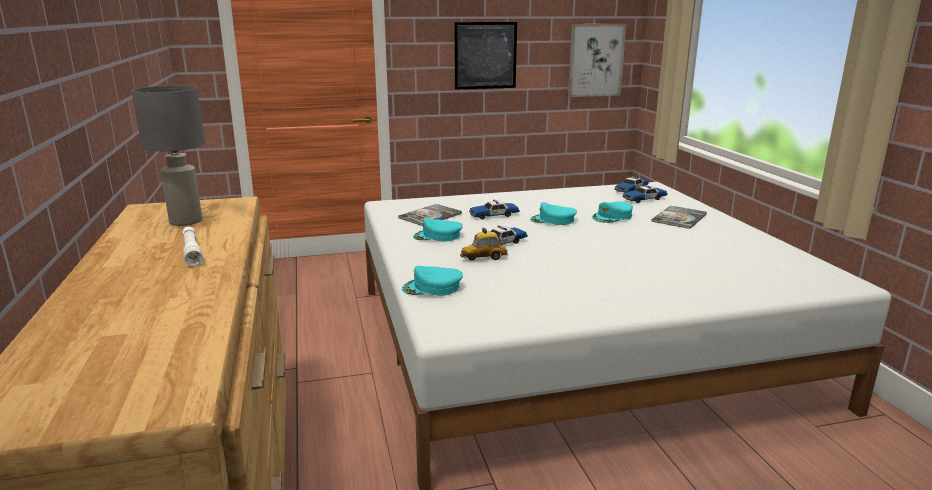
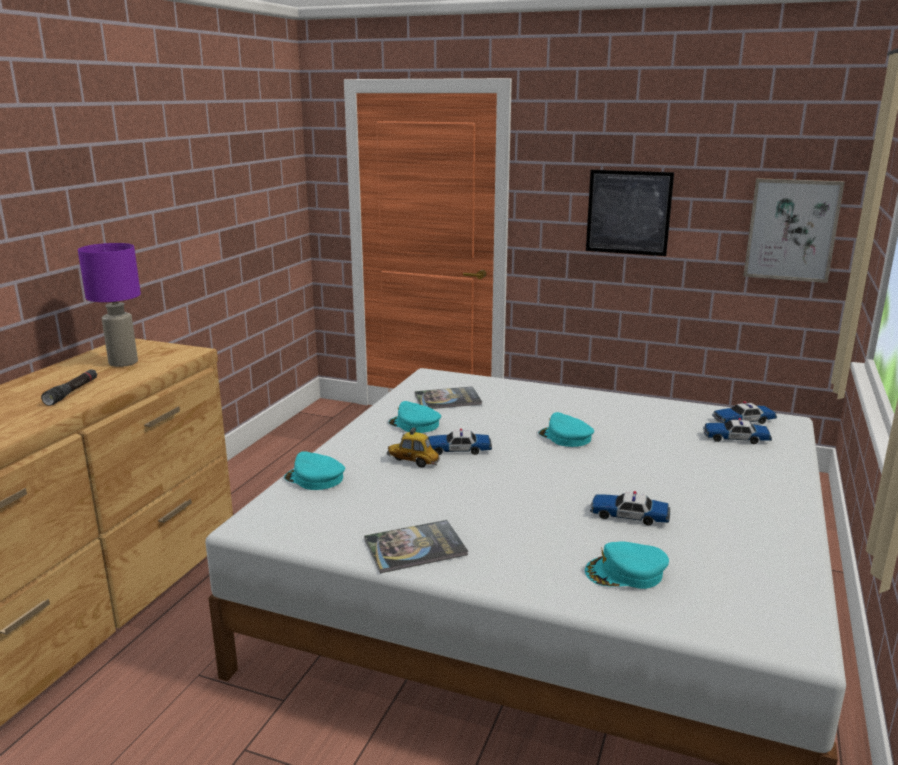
camera: 35 degrees right, 0 degrees up
grey table lamp [132,86,205,226] -> purple table lamp [78,243,141,367]
white flashlight [182,227,203,266] -> black flashlight [41,369,97,406]
toy car [469,199,520,219] -> toy car moved to [590,491,670,526]
turquoise cap [592,201,633,223] -> turquoise cap moved to [585,541,669,589]
book [651,206,707,229] -> book moved to [364,520,468,573]

